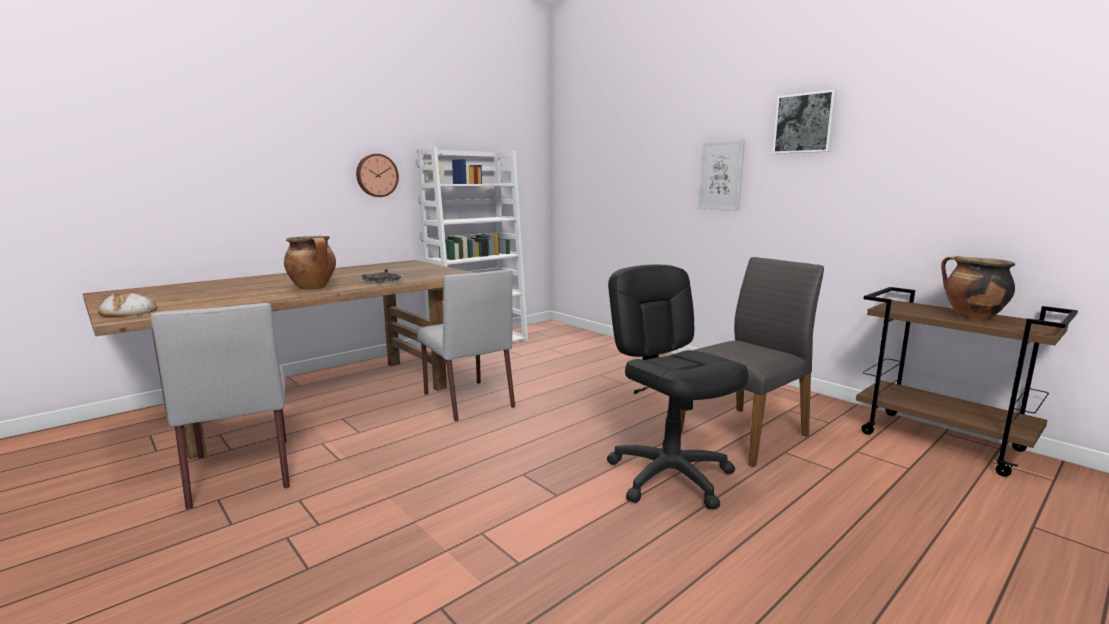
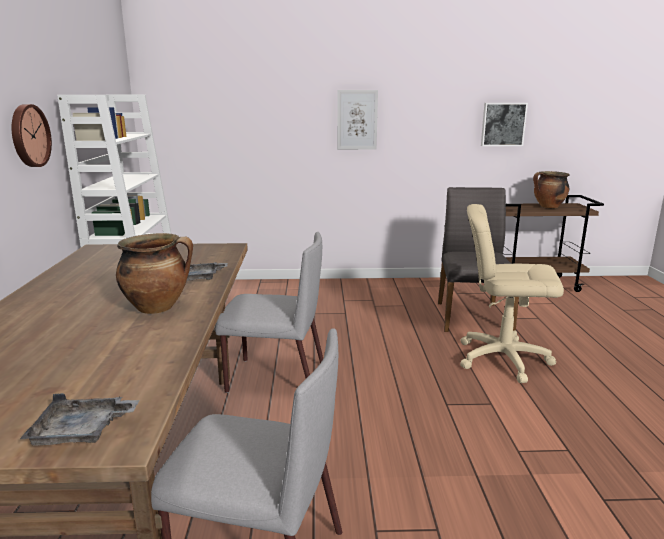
camera: 50 degrees left, 5 degrees up
bread [98,291,158,317] -> grey tray [20,393,139,445]
black office chair [607,265,749,510] -> beige office chair [460,204,564,383]
picture [772,89,837,154] -> picture moved to [481,103,528,146]

